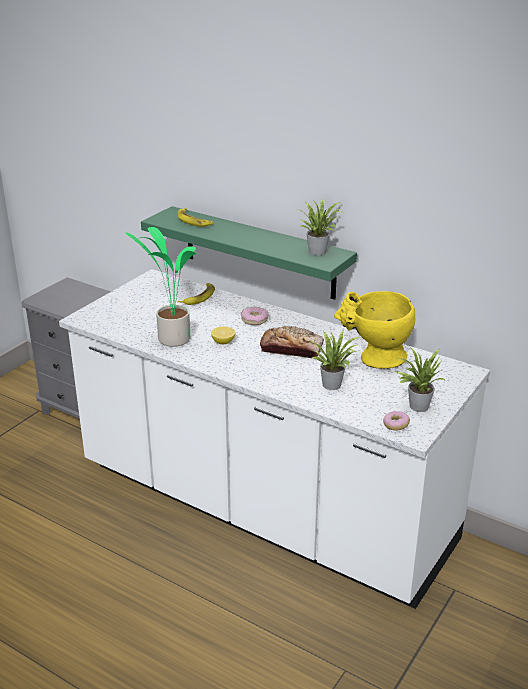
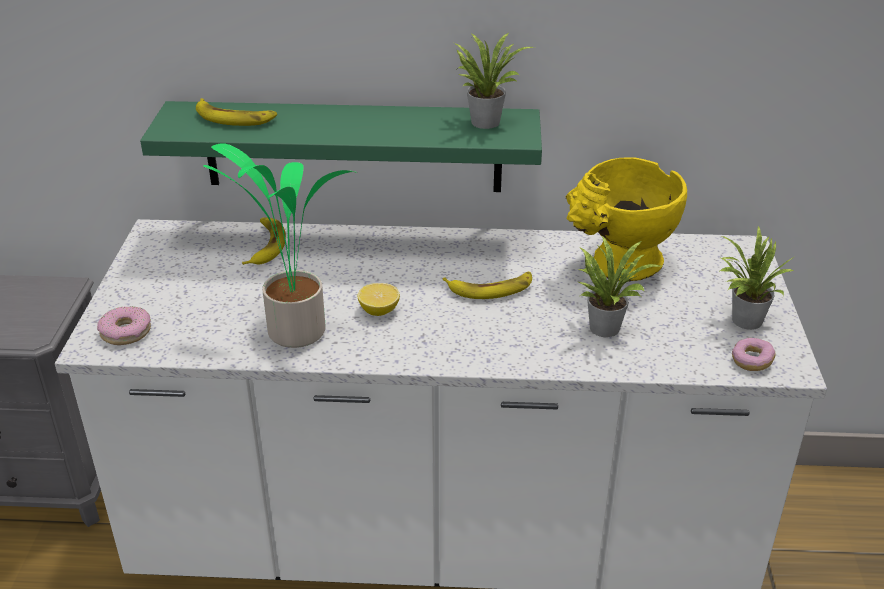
camera: 30 degrees left, 5 degrees up
donut [241,307,269,325] -> donut moved to [97,307,151,345]
bread [260,326,324,359] -> banana [443,272,532,299]

